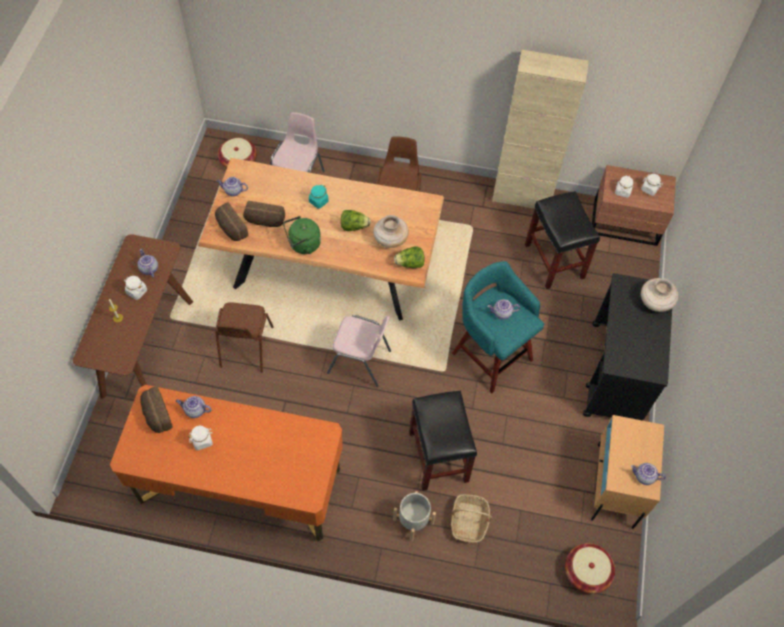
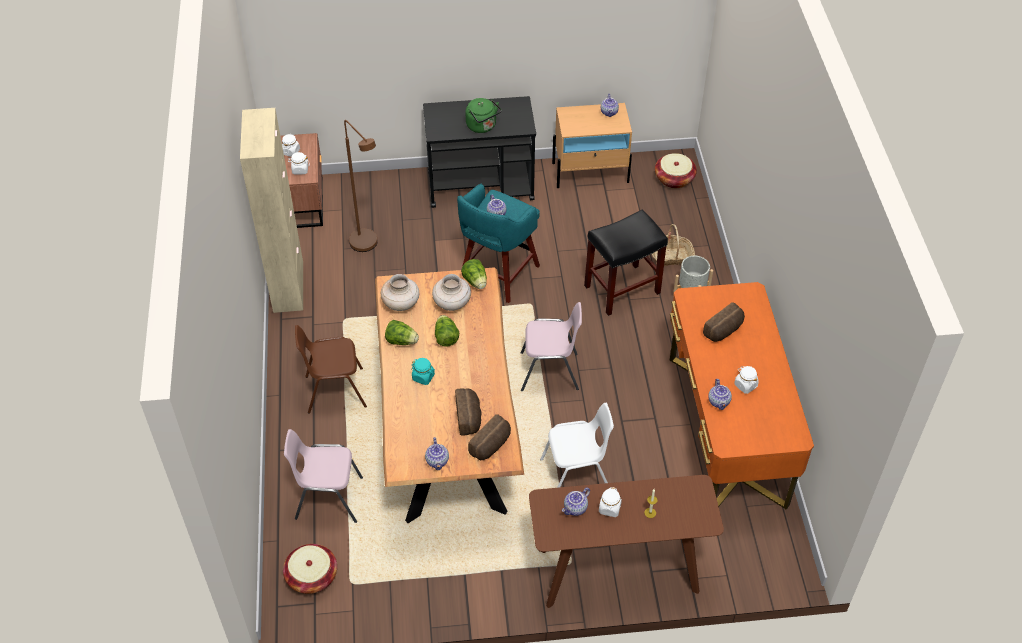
camera: 105 degrees left, 10 degrees down
bread [140,386,173,433] -> bread moved to [703,302,745,342]
brown chair [215,302,274,372] -> white chair [540,403,614,488]
green kettle [283,216,321,254] -> green kettle moved to [465,98,502,133]
pink chair [327,315,391,387] -> pink chair turned 90 degrees clockwise [521,302,582,391]
black stool [525,191,600,289] -> brown floor lamp [344,120,378,252]
beige vase [641,278,678,312] -> beige vase moved to [381,274,419,311]
none -> lettuce [385,320,419,345]

